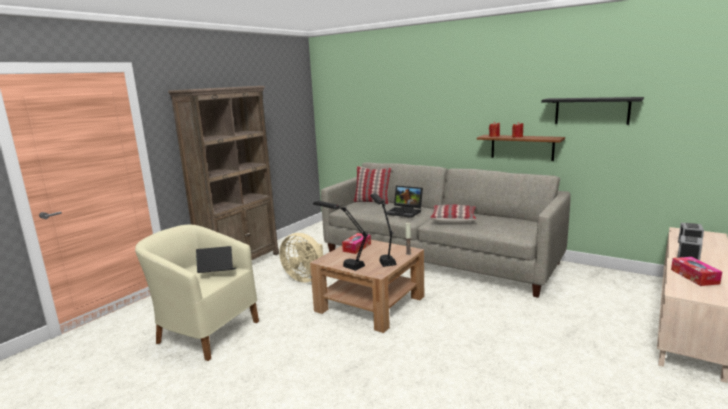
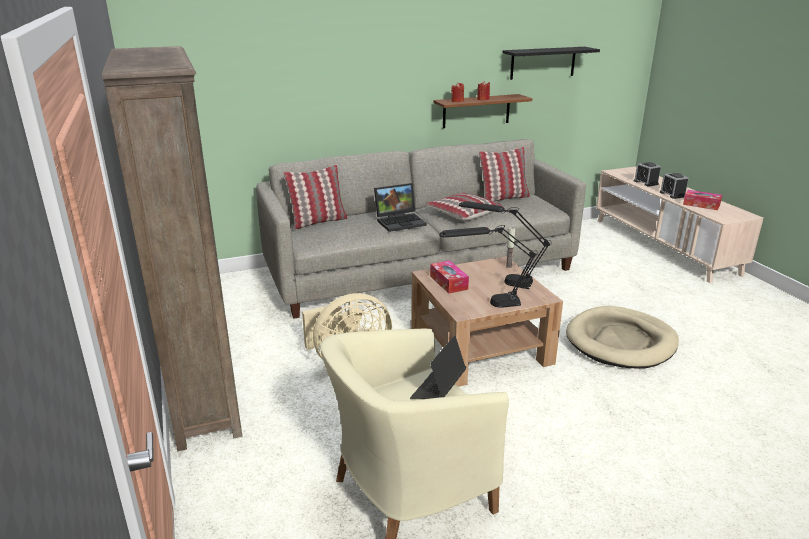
camera: 55 degrees left, 10 degrees up
none -> pillow [479,147,530,202]
none -> beige dog bed [566,306,679,369]

